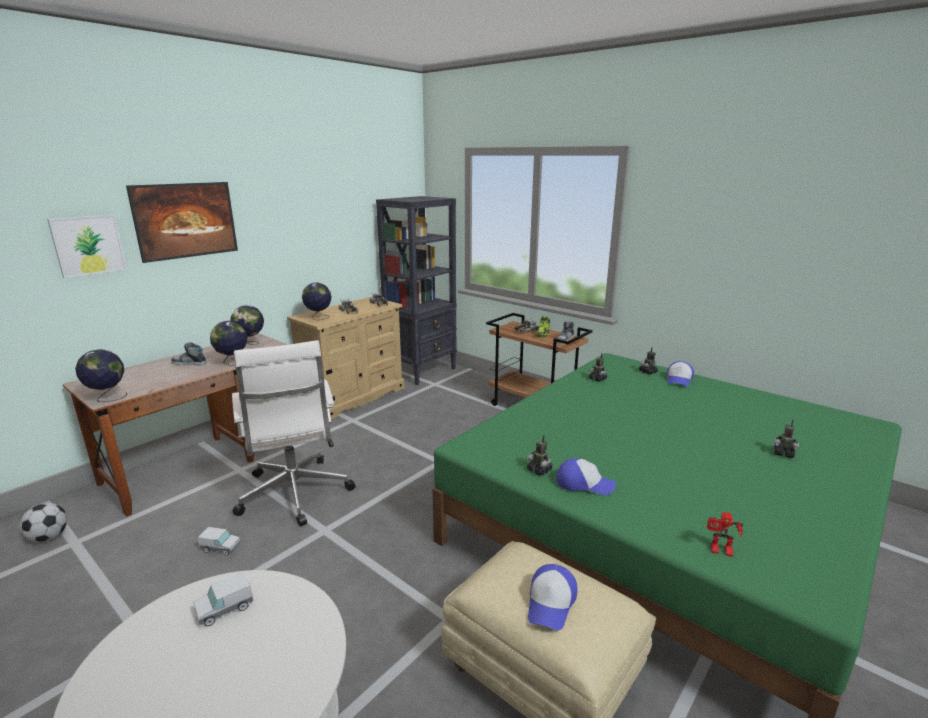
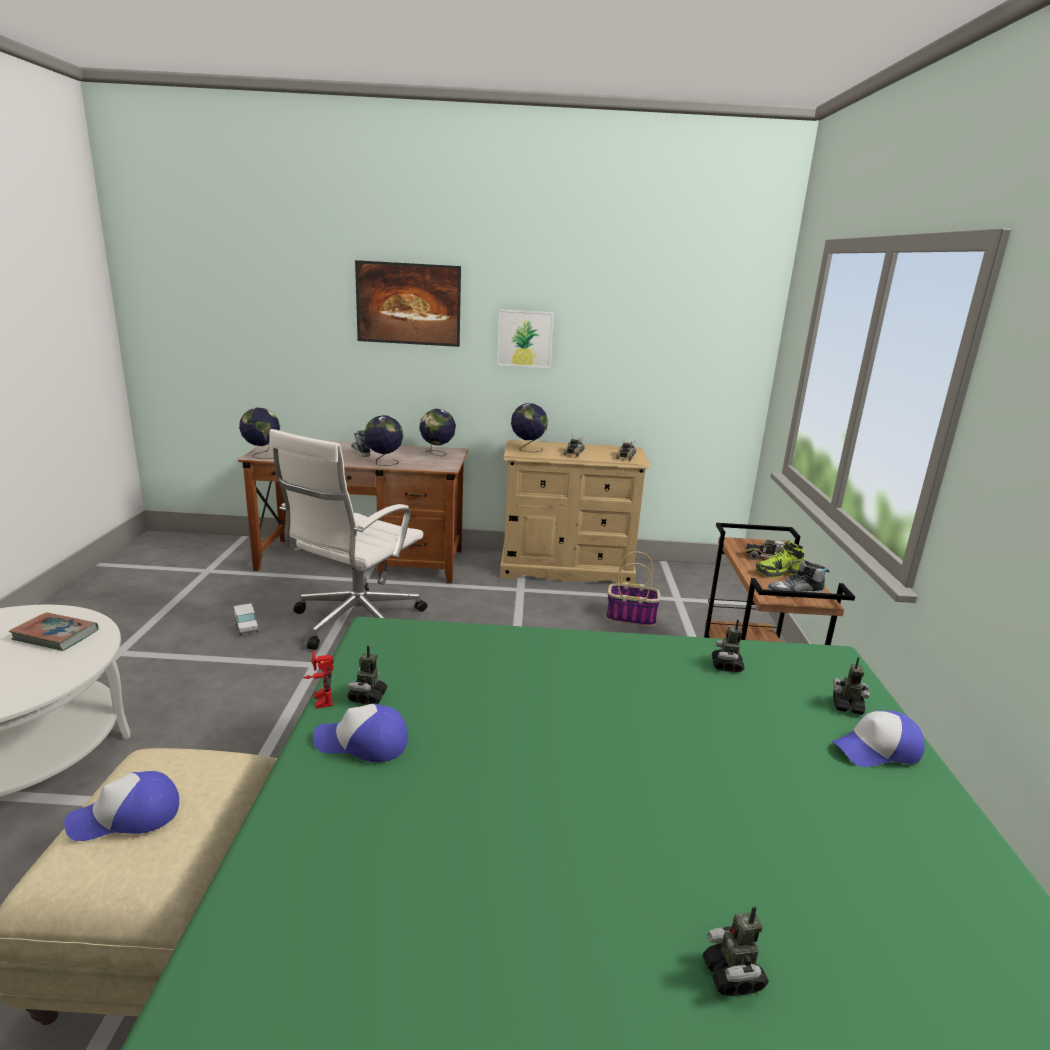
camera: 50 degrees right, 0 degrees up
football [19,503,67,542] -> none
picture [47,214,127,278] -> picture moved to [497,309,554,368]
toy truck [193,571,253,626] -> book [9,612,99,651]
black bookcase [376,196,457,385] -> none
cap [556,458,616,495] -> cap turned 120 degrees clockwise [313,704,408,762]
toy robot [707,512,743,557] -> toy robot moved to [303,651,334,709]
none -> basket [606,551,661,627]

